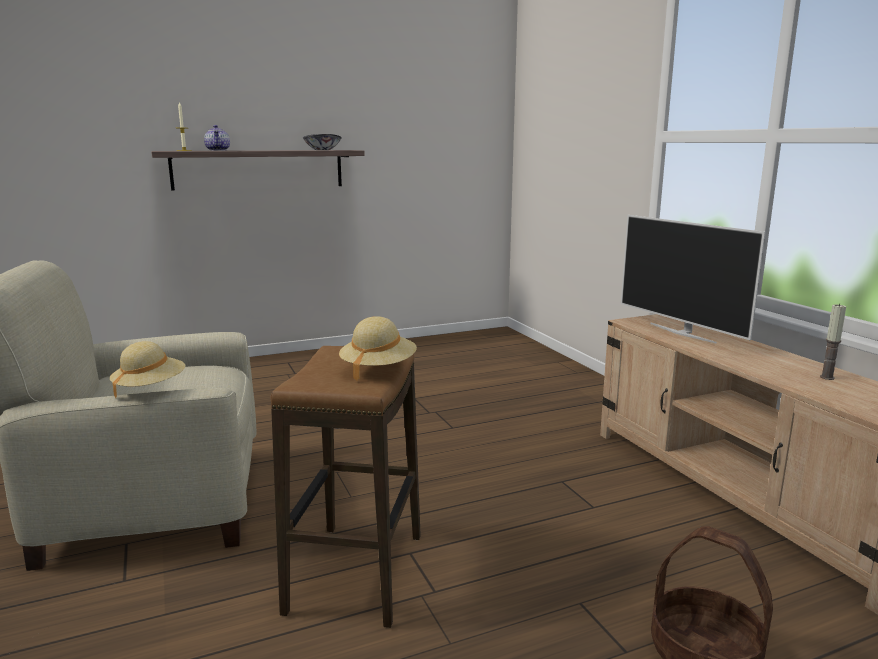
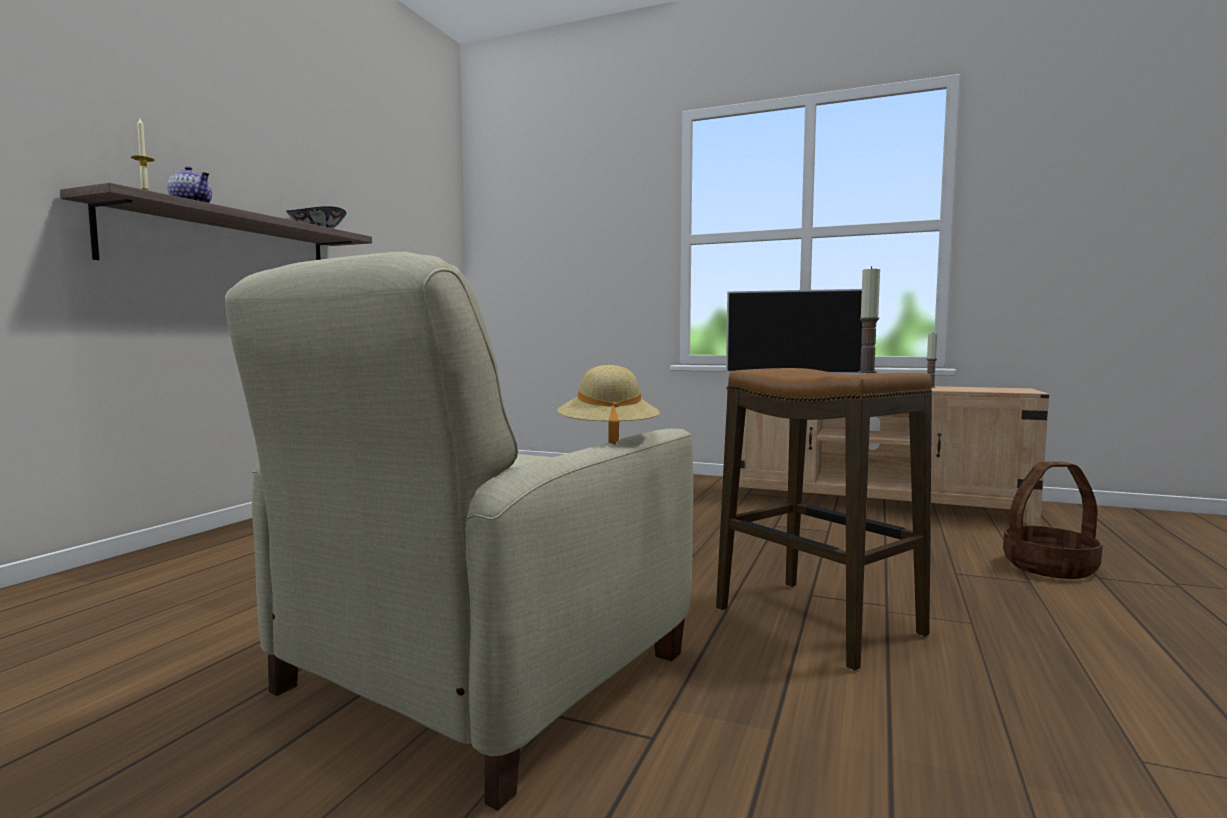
camera: 45 degrees left, 10 degrees down
beige hat [339,316,417,381] -> none
none -> candle [858,266,880,373]

